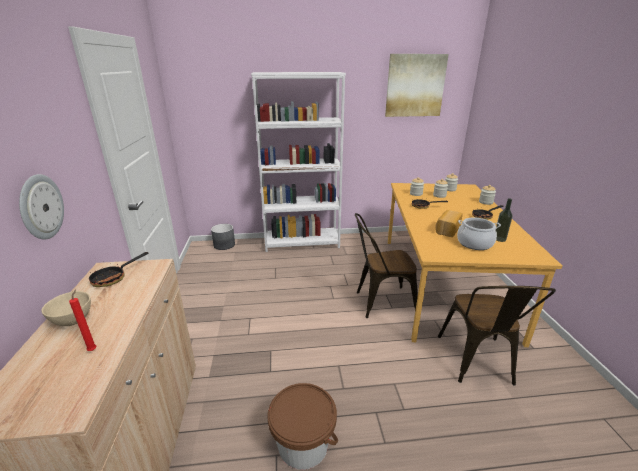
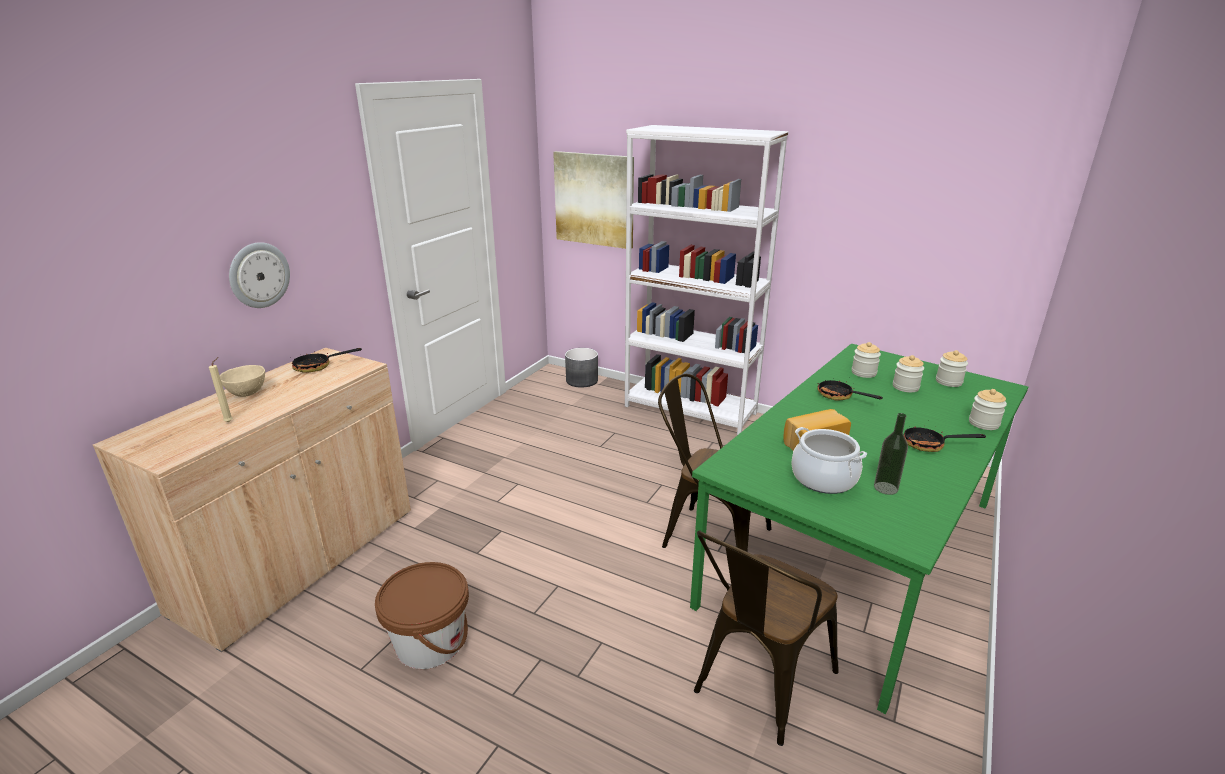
camera: 35 degrees right, 0 degrees up
red candle [69,289,97,351] -> beige candle [209,357,233,422]
picture [385,54,449,117] -> picture moved to [553,151,634,249]
orange dining table [388,183,562,347] -> green dining table [690,343,1028,714]

